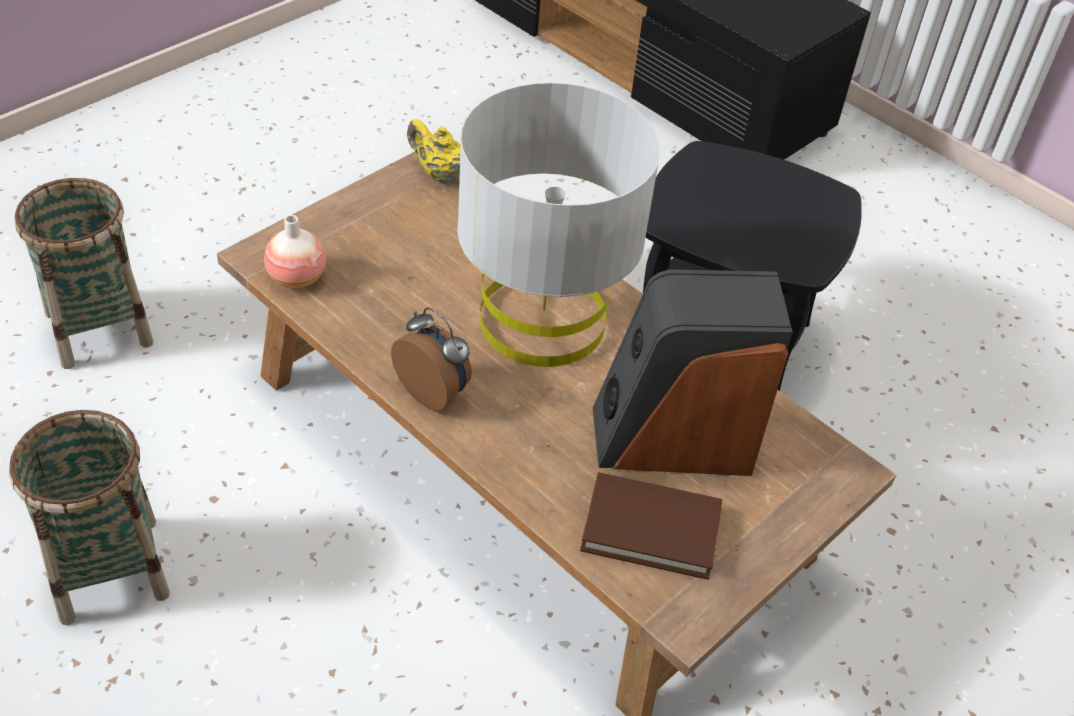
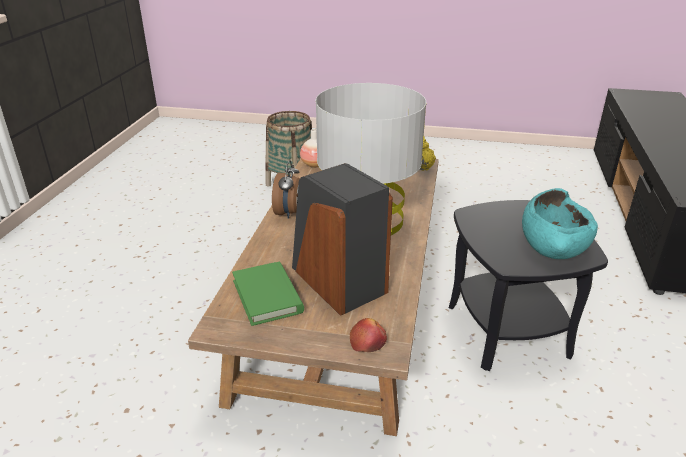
camera: 60 degrees right, 15 degrees down
basket [9,410,170,625] -> none
brown book [580,473,722,580] -> green book [232,262,304,326]
none -> apple [350,318,387,352]
none -> turquoise bowl [522,188,598,259]

